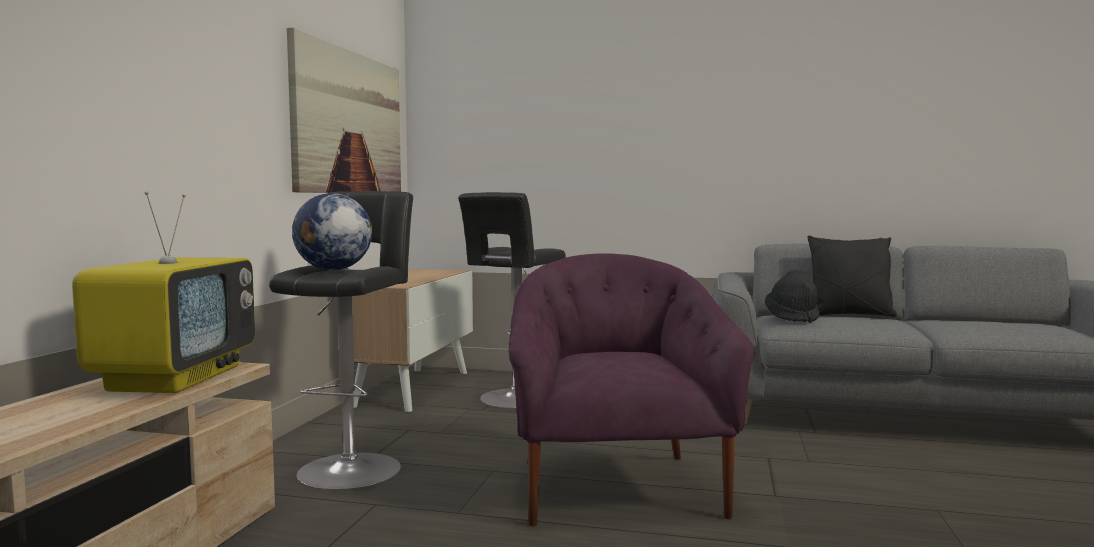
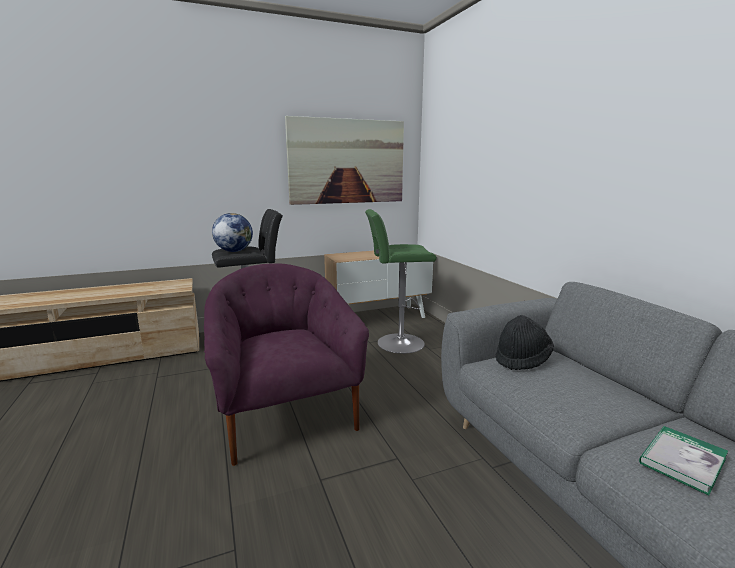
camera: 55 degrees right, 10 degrees up
television [72,192,255,393] -> none
black stool [458,192,566,409] -> green stool [365,209,437,354]
purple armchair [508,253,754,526] -> purple armchair turned 75 degrees counterclockwise [204,264,369,466]
black pillow [807,236,897,317] -> none
none -> book [639,426,728,495]

